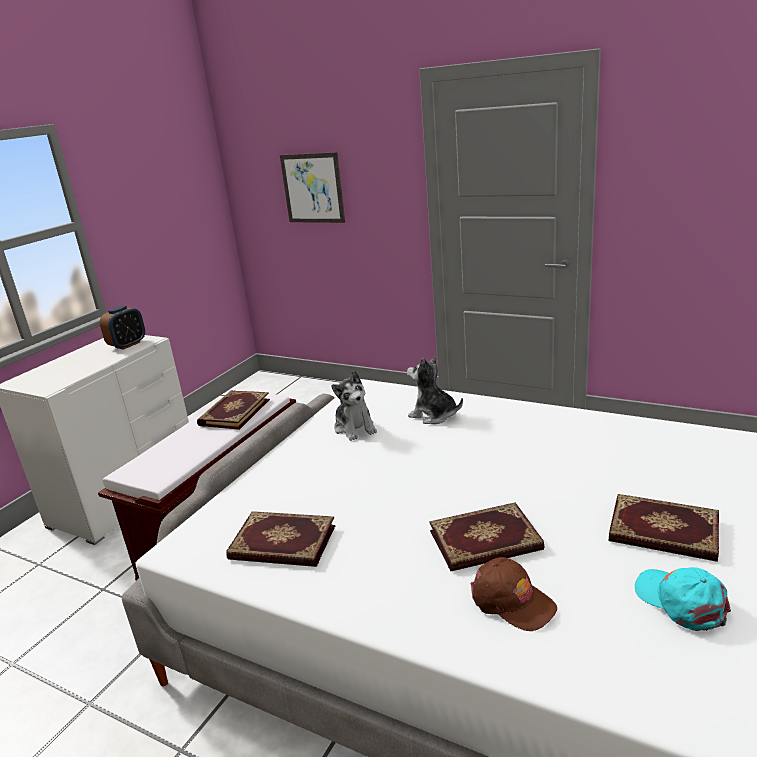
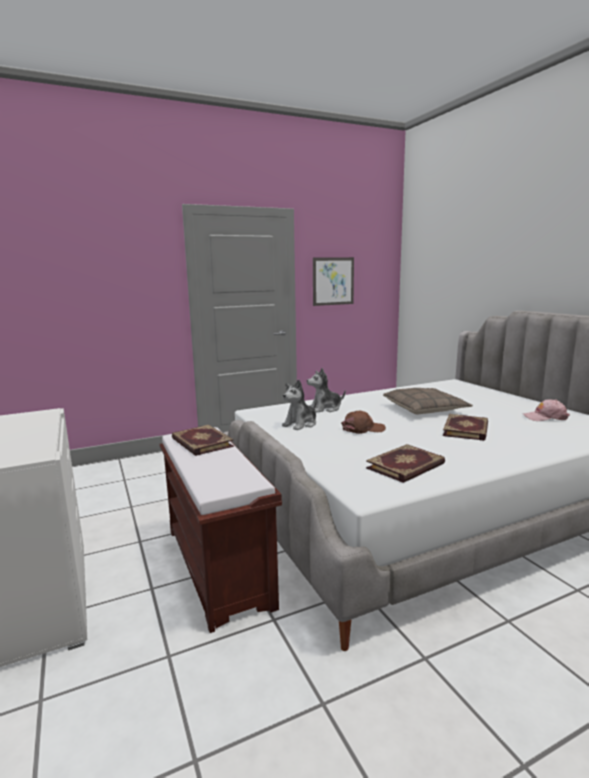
camera: 55 degrees left, 10 degrees down
alarm clock [100,305,145,350] -> none
picture [280,152,345,223] -> picture moved to [313,257,354,306]
plush toy [331,371,377,441] -> plush toy turned 120 degrees clockwise [282,379,317,430]
brown cap [471,557,557,631] -> brown cap moved to [341,411,386,434]
book [609,494,719,562] -> none
turquoise cap [635,567,731,631] -> pink cap [523,399,570,421]
none -> pillow [383,388,473,414]

